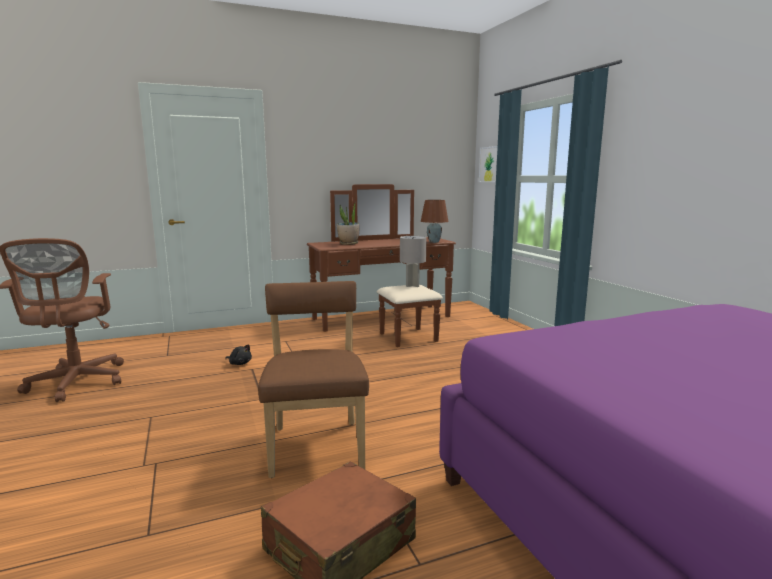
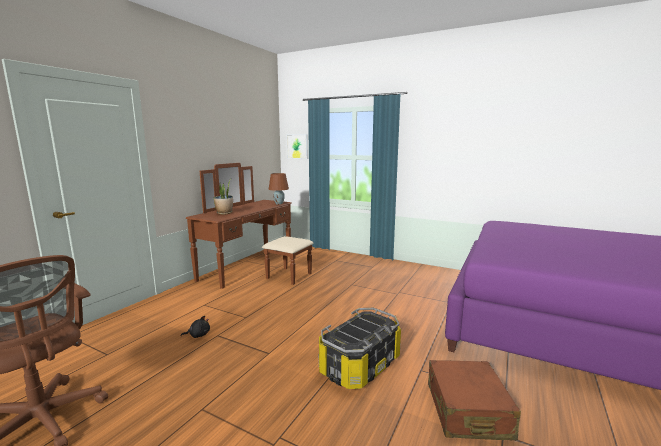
camera: 40 degrees left, 0 degrees up
brown chair [258,281,369,478] -> storage box [319,308,401,389]
grey table lamp [400,236,426,287] -> none

